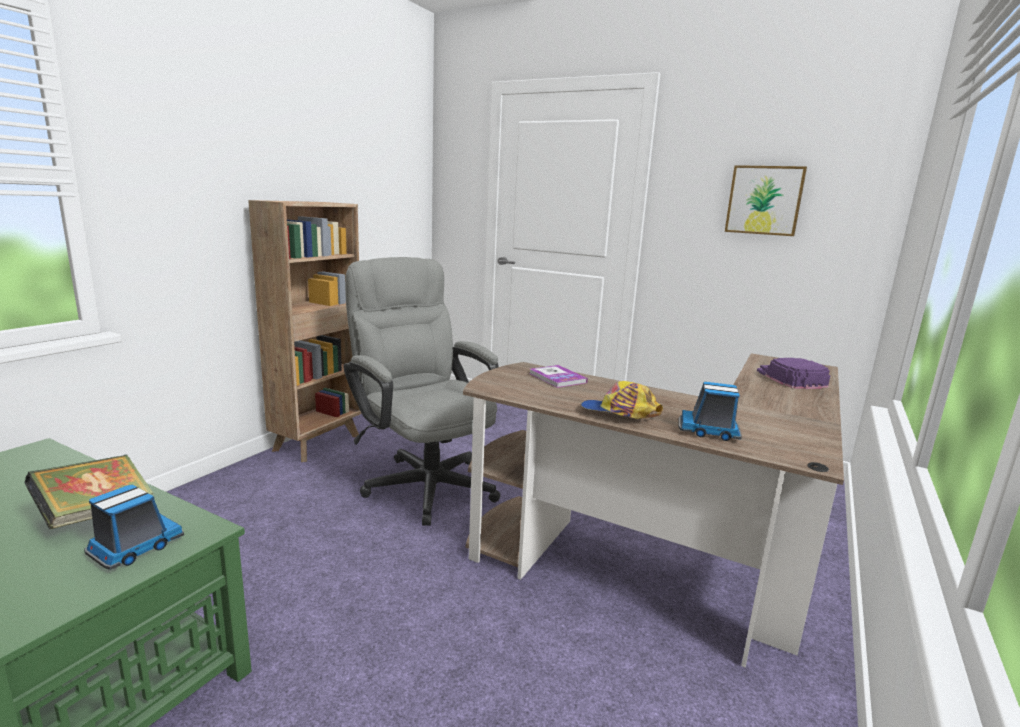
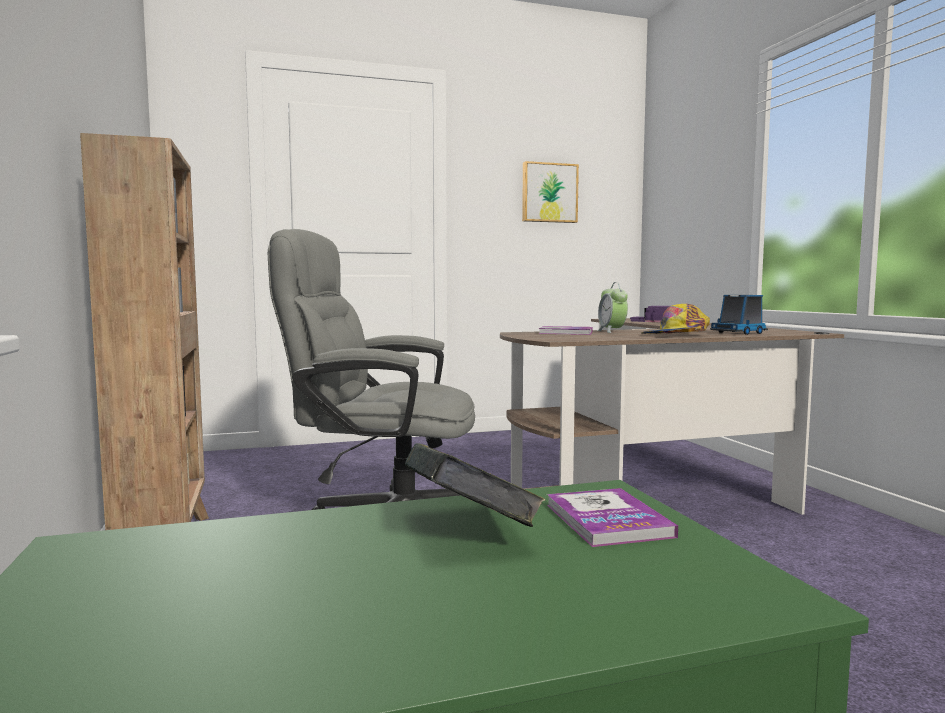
camera: 45 degrees left, 10 degrees down
toy truck [84,484,184,570] -> book [547,488,678,547]
none -> alarm clock [597,282,628,333]

